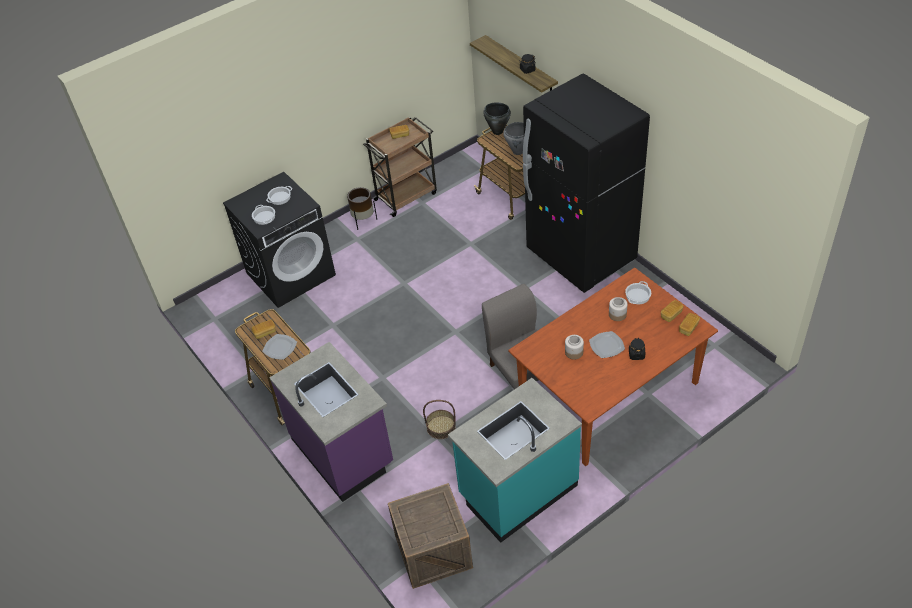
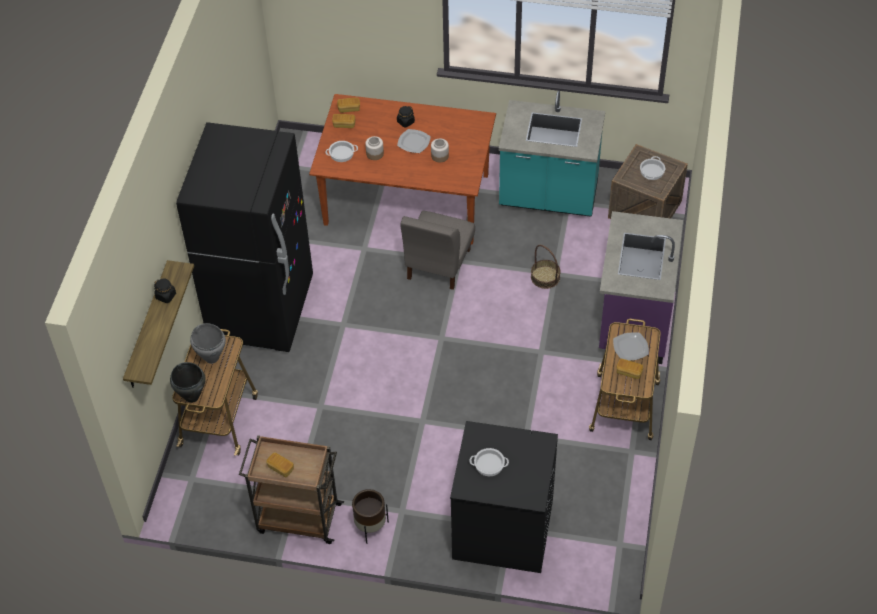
camera: 135 degrees left, 5 degrees up
cooking pot [252,205,275,225] -> cooking pot moved to [640,156,665,180]

